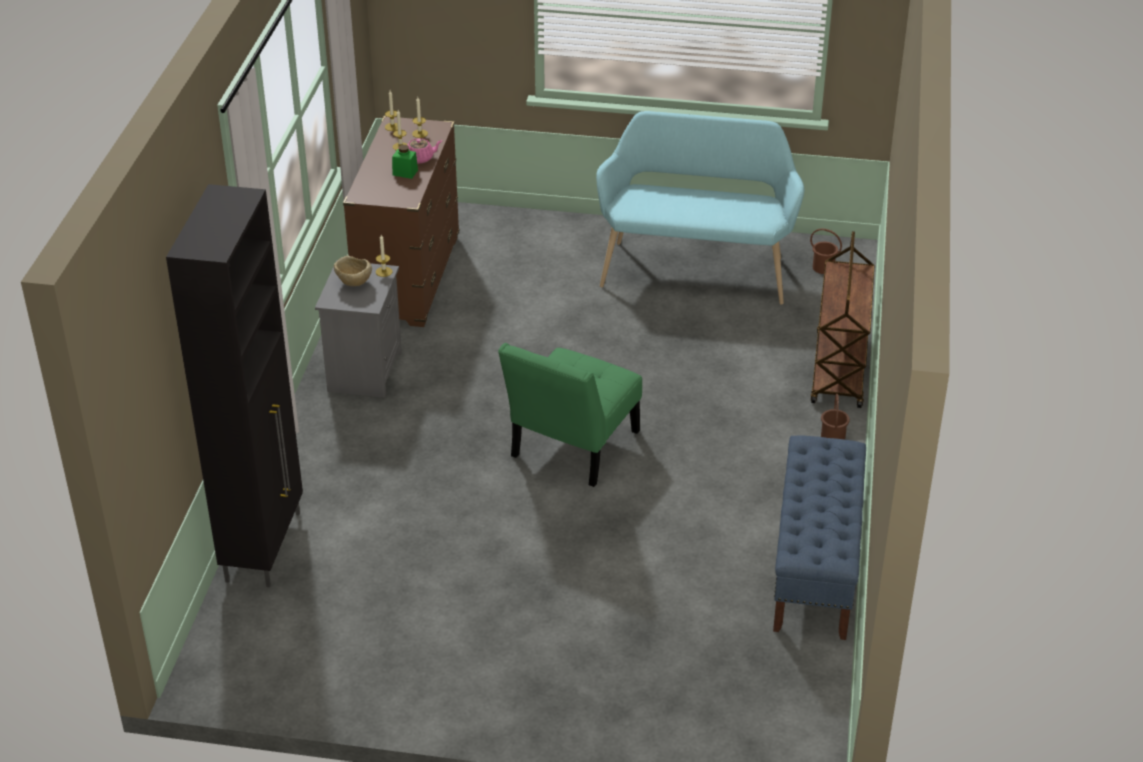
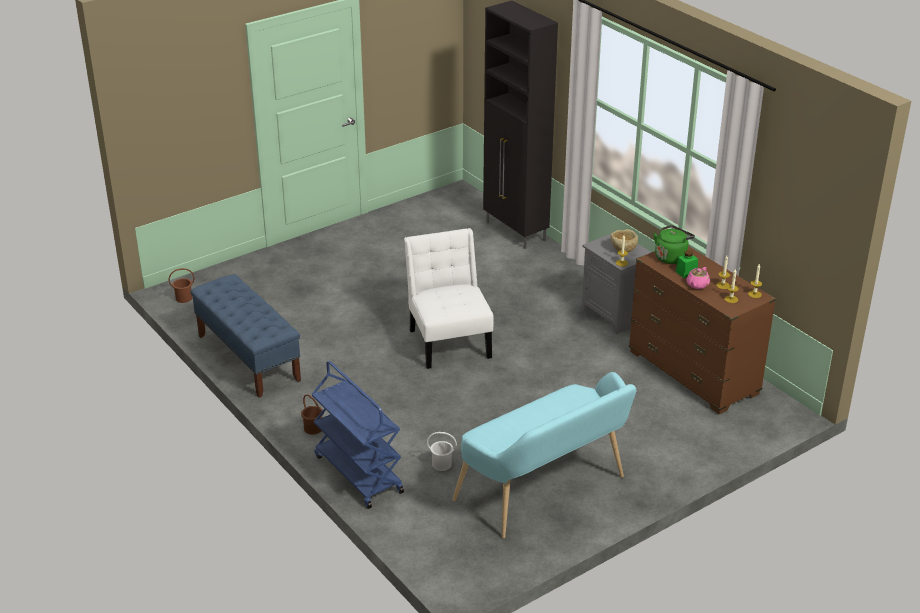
camera: 135 degrees right, 5 degrees down
green chair [498,343,642,487] -> white chair [404,228,493,369]
brown bucket [810,229,842,274] -> brown bucket moved to [169,268,194,303]
brown cart [811,231,875,408] -> blue cart [312,361,404,509]
none -> white bucket [427,432,457,471]
none -> green kettle [653,225,695,264]

